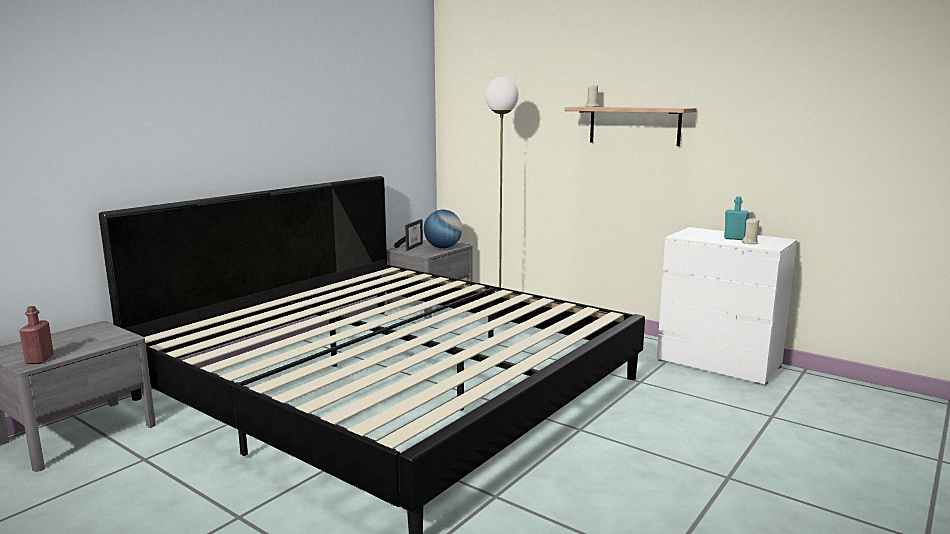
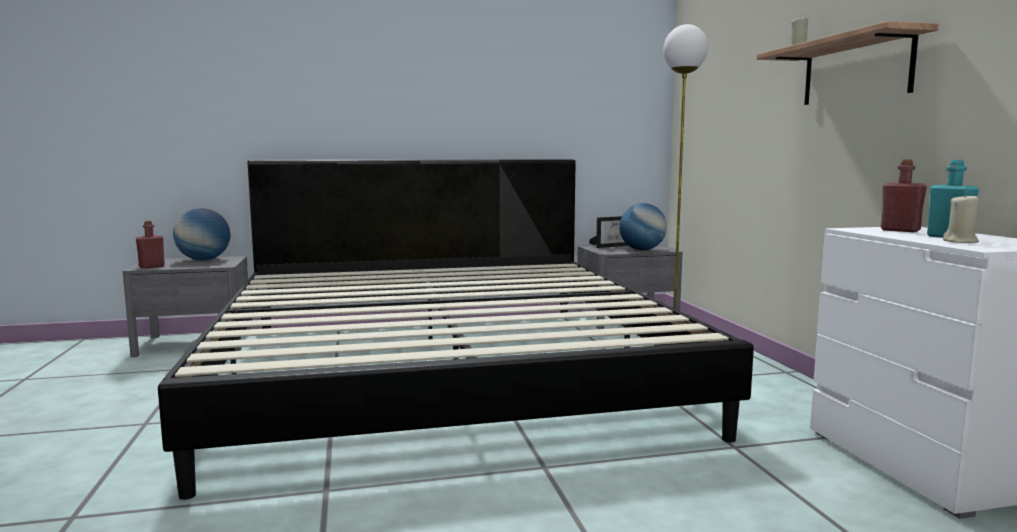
camera: 40 degrees right, 5 degrees down
none -> globe [173,208,230,260]
none -> red bottle [881,159,927,232]

